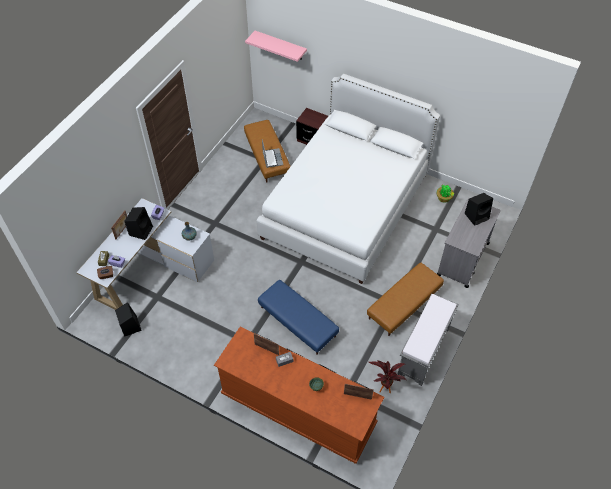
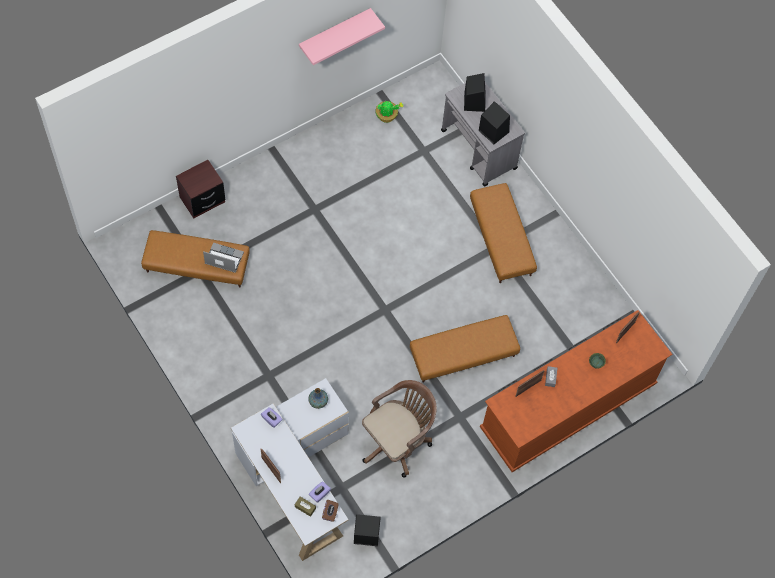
camera: 65 degrees left, 10 degrees up
black speaker [125,207,153,240] -> black speaker moved to [479,101,510,144]
pink shelf [245,31,307,62] -> pink shelf moved to [299,8,385,65]
white bed [257,74,440,284] -> none
blue ottoman [258,280,339,355] -> brown ottoman [410,315,520,383]
potted plant [369,360,406,393] -> none
grey bench [397,294,459,386] -> none
none -> brown office chair [362,380,437,478]

